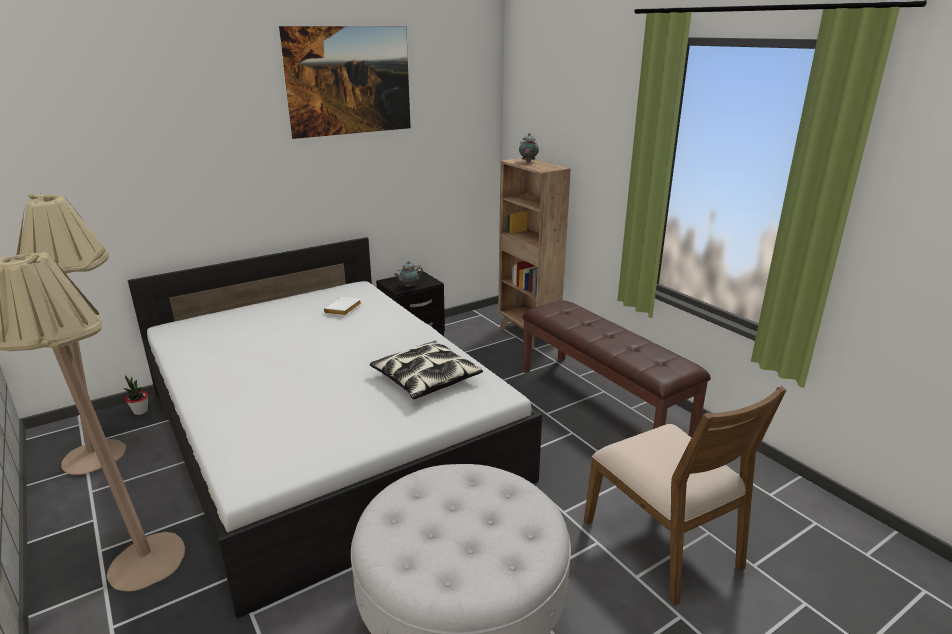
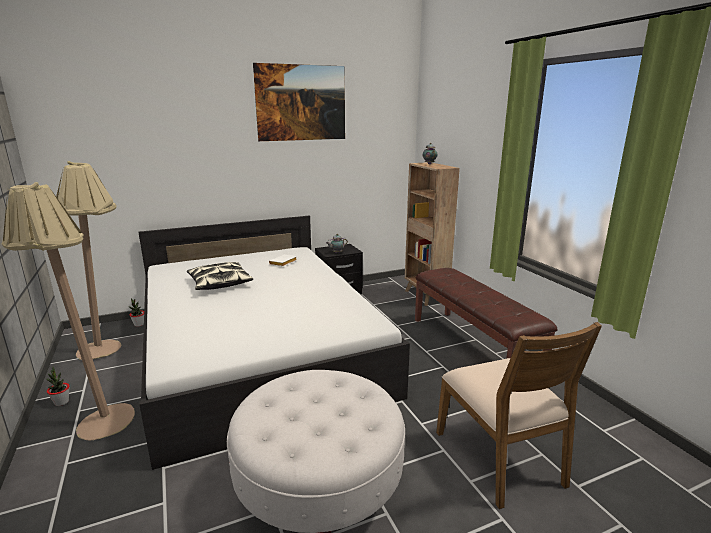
camera: 10 degrees right, 5 degrees down
pillow [370,341,483,399] -> pillow moved to [187,262,253,290]
none -> potted plant [46,366,70,406]

